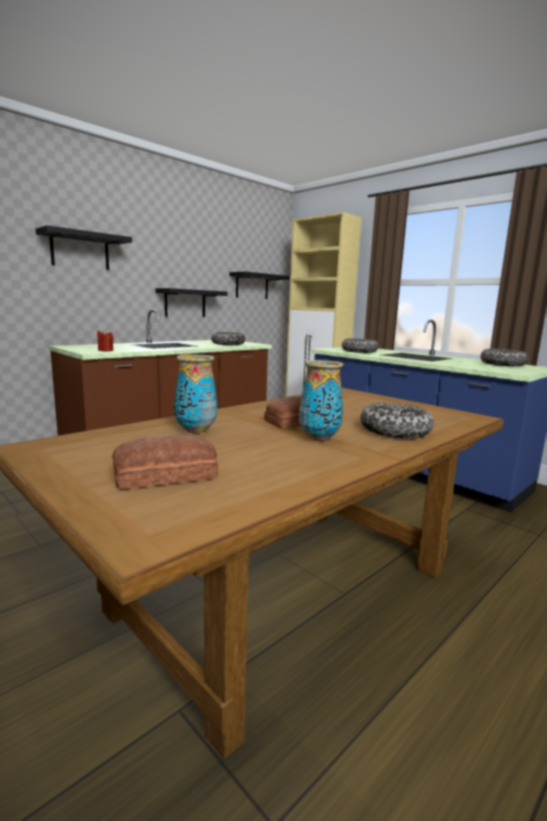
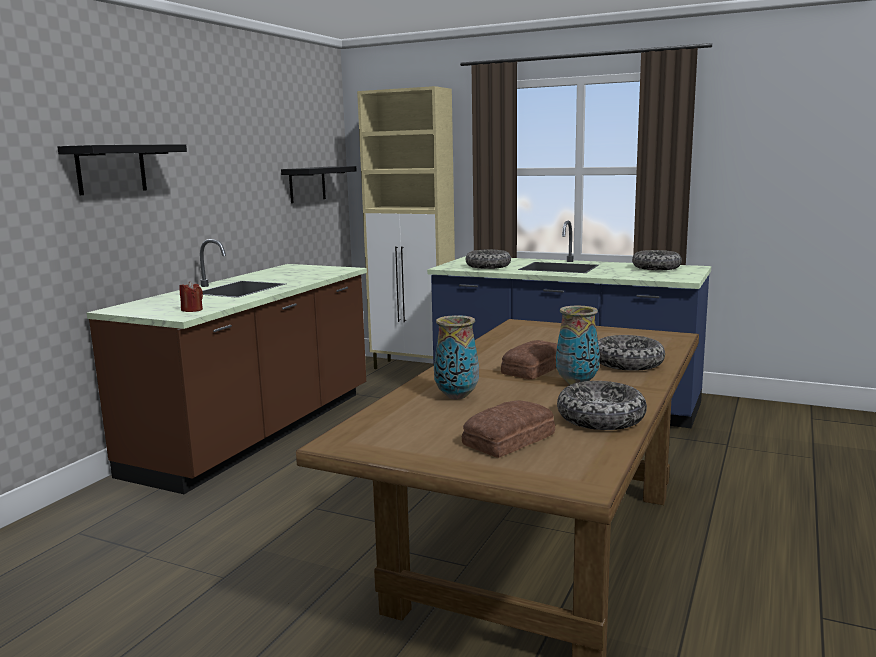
camera: 20 degrees left, 0 degrees up
black shelf [155,288,228,317] -> none
bowl [211,332,245,345] -> bowl moved to [557,381,647,430]

